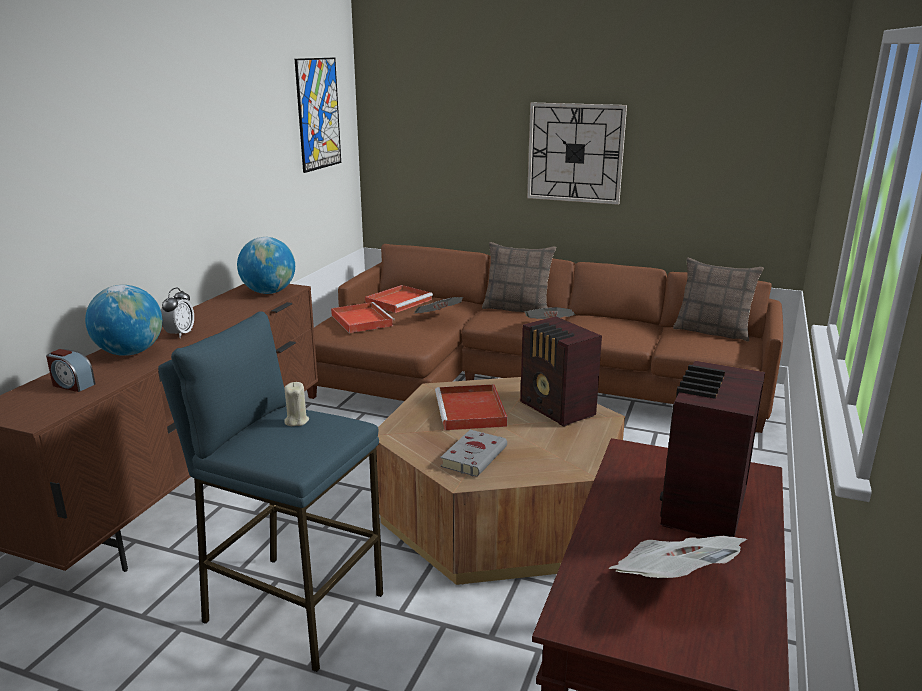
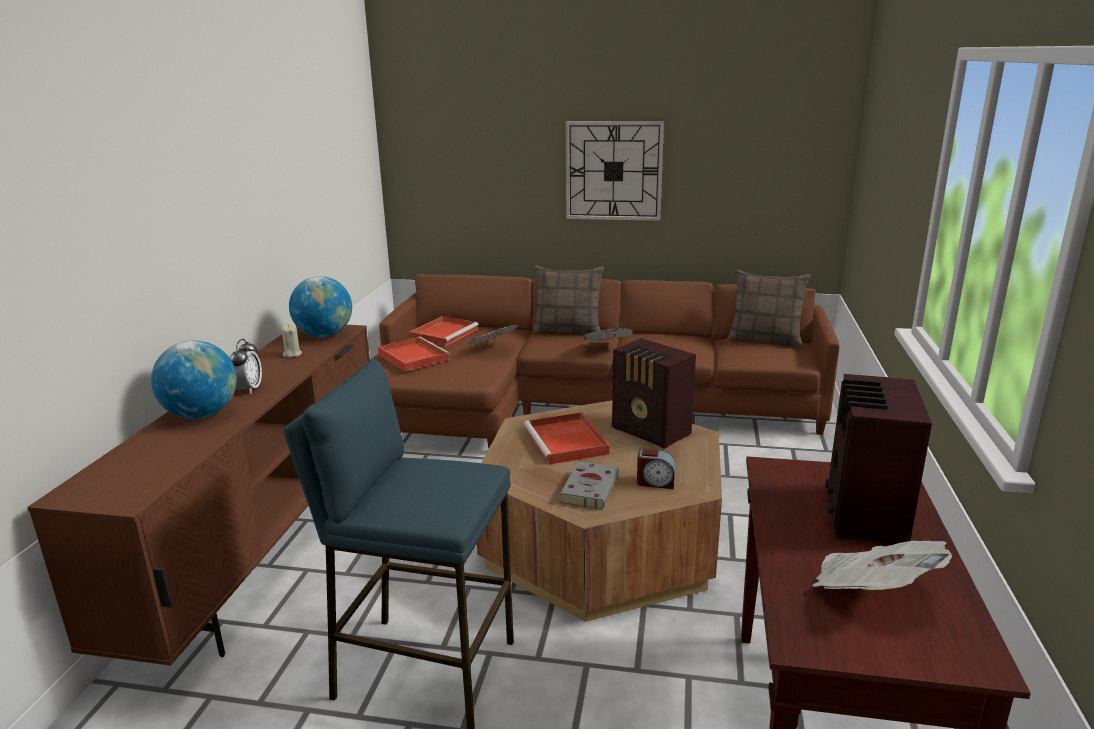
camera: 10 degrees left, 0 degrees up
alarm clock [46,349,95,392] -> alarm clock moved to [637,448,676,489]
beige candle [284,382,309,426] -> beige candle moved to [281,324,302,358]
picture [295,58,341,173] -> none

